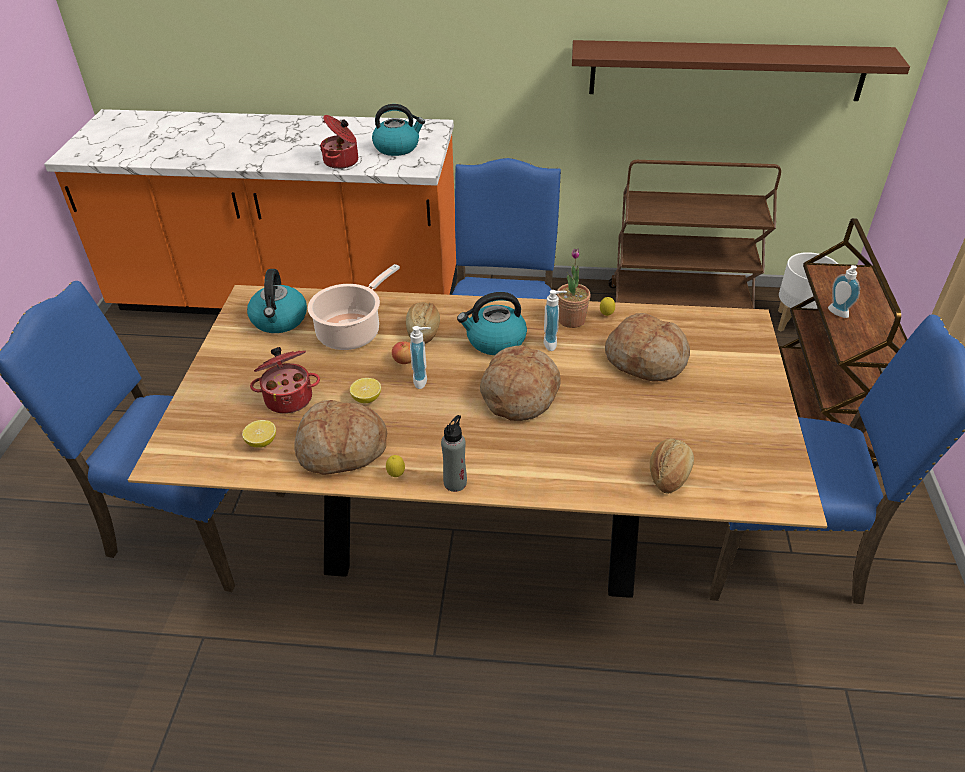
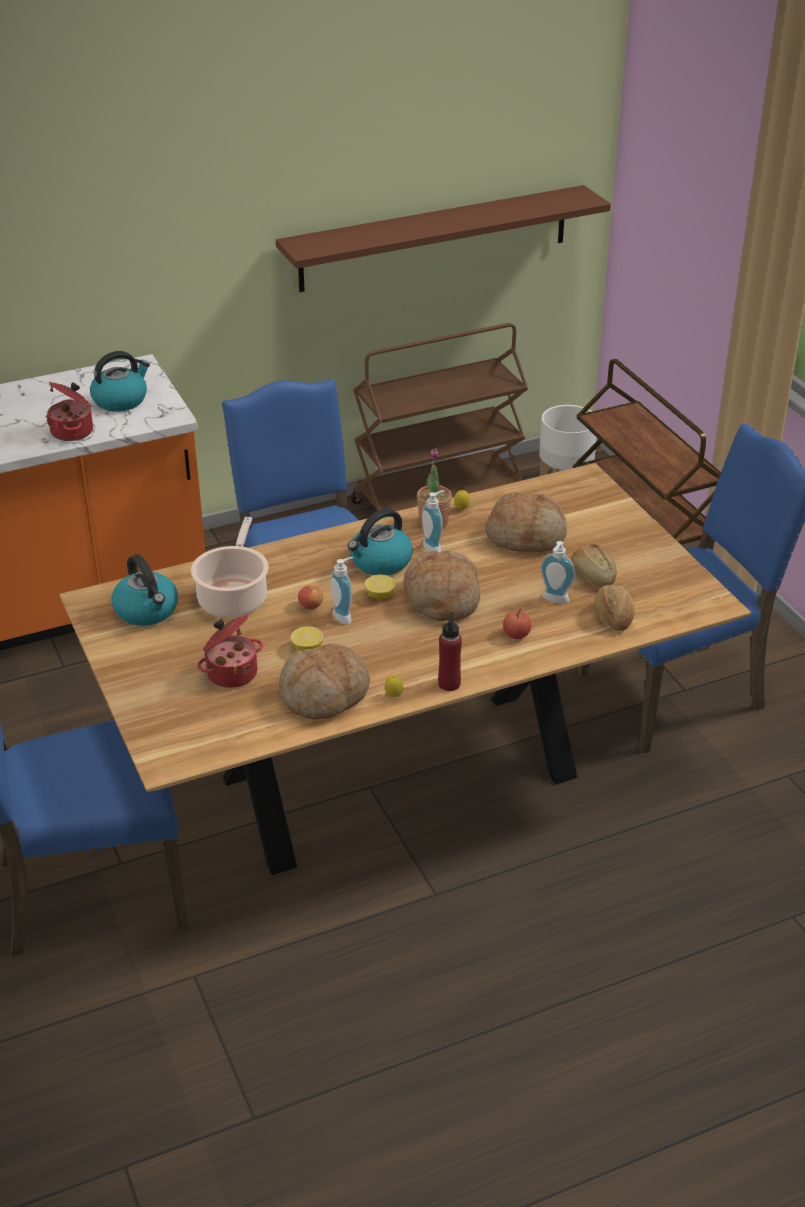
camera: 30 degrees left, 5 degrees down
lemon [242,420,276,448] -> lemon moved to [365,575,396,599]
bread [406,302,440,344] -> bread moved to [571,544,617,588]
grey bottle [441,415,467,492] -> red bottle [438,612,462,691]
soap dispenser [828,265,860,318] -> soap dispenser moved to [540,541,575,603]
none -> apple [503,609,531,639]

